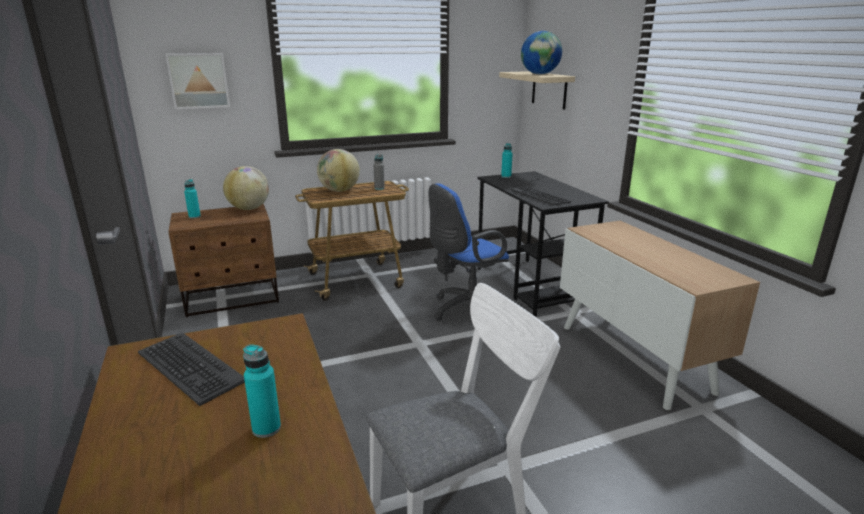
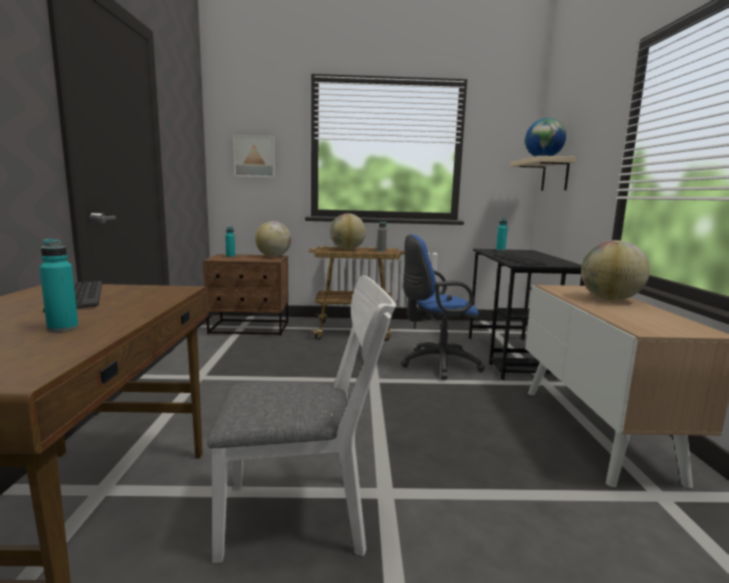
camera: 20 degrees right, 10 degrees down
none -> globe [581,240,650,301]

